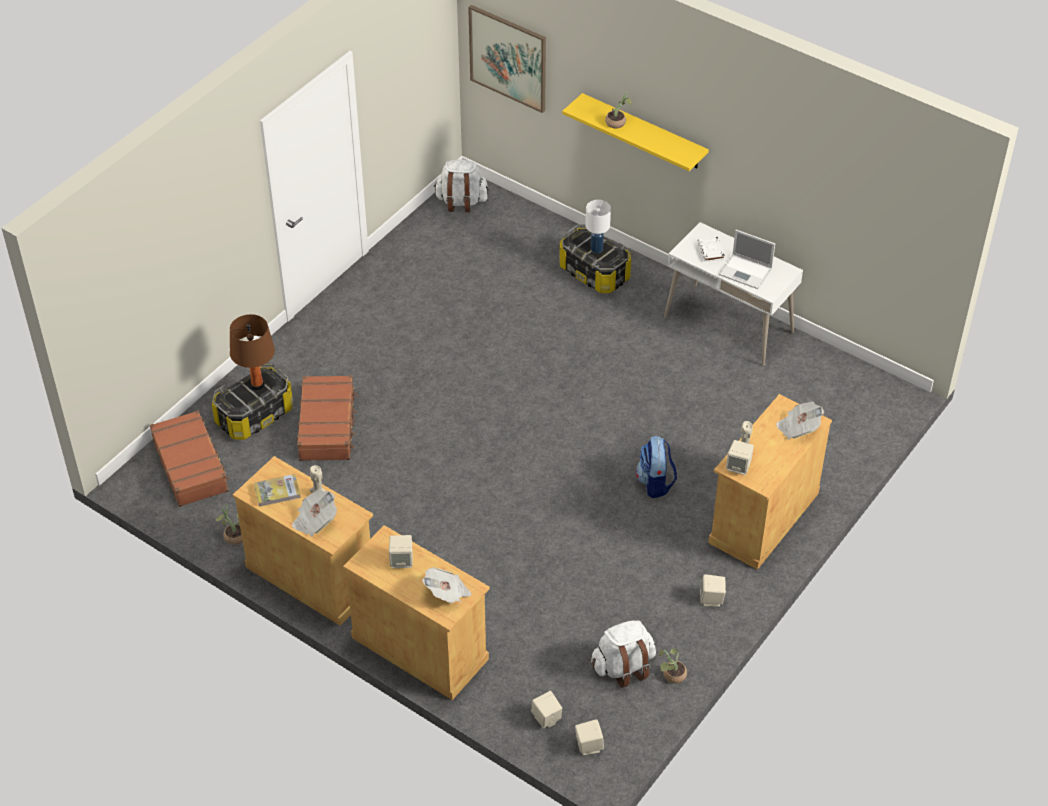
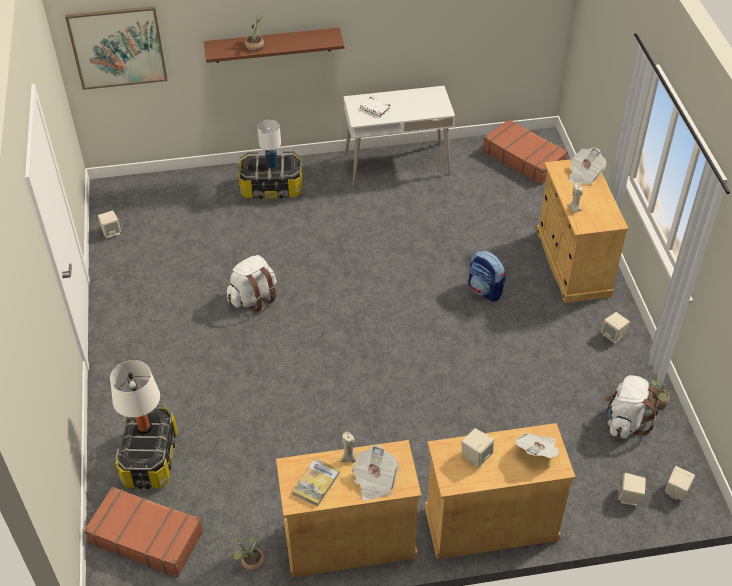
camera: 45 degrees left, 0 degrees up
brown table lamp [230,314,275,390] -> white table lamp [110,360,160,434]
brown suitcase [297,375,358,461] -> brown suitcase moved to [483,119,568,185]
white backpack [434,160,488,212] -> white backpack moved to [227,255,277,312]
yellow shelf [562,93,709,171] -> brown shelf [204,28,344,63]
laptop [719,230,775,289] -> none
beige speaker [726,440,754,475] -> beige speaker moved to [98,210,121,238]

